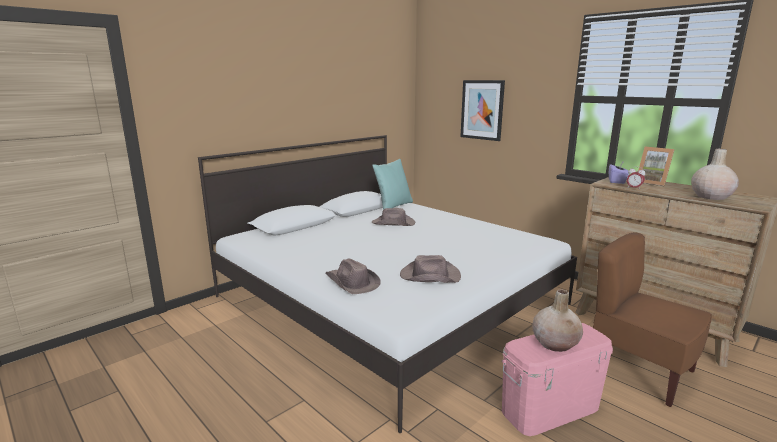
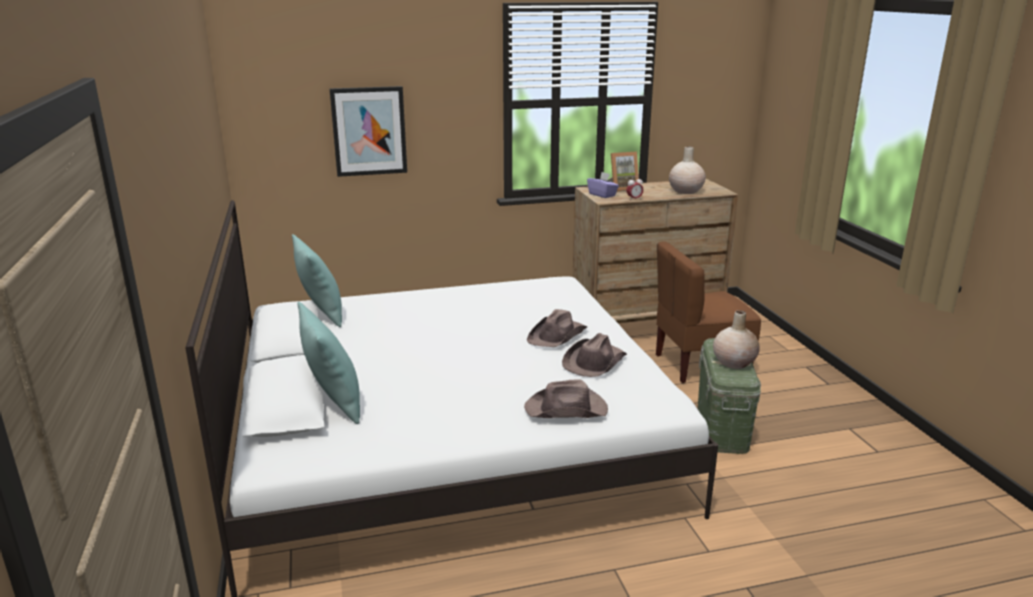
camera: 60 degrees left, 5 degrees up
brown hat [372,208,416,226] -> brown hat moved to [527,309,587,347]
pink storage box [502,323,613,436] -> green storage box [698,338,761,454]
none -> turquoise pillow [297,302,360,424]

